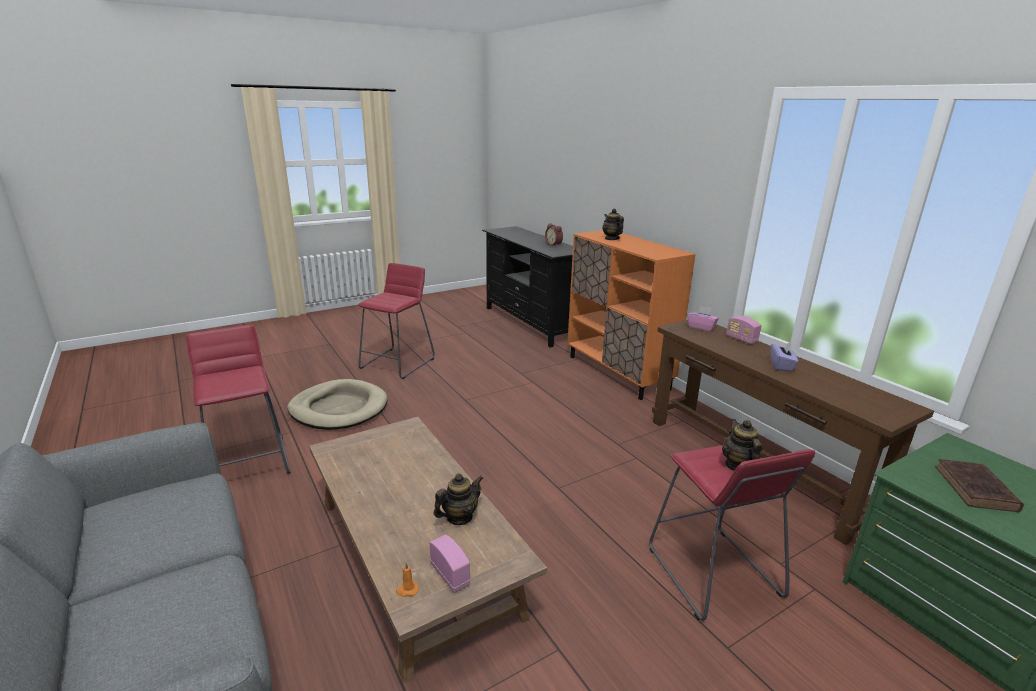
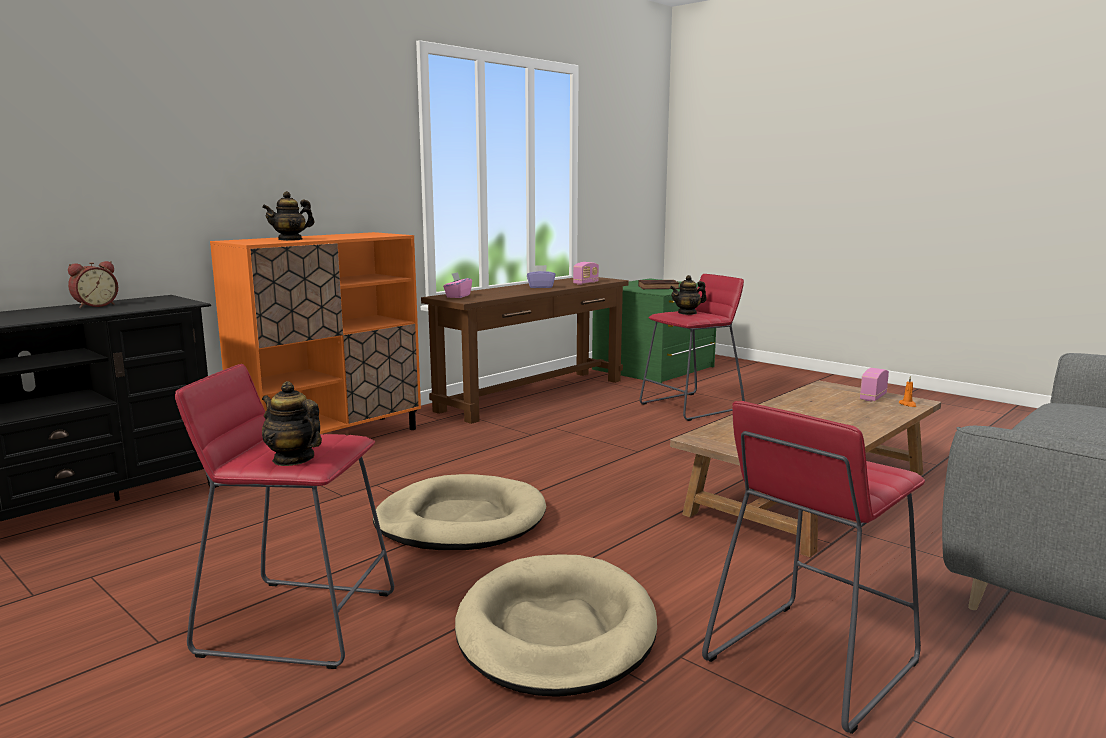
camera: 105 degrees left, 10 degrees down
teapot [433,474,483,525] -> teapot moved to [262,381,322,466]
radio [726,316,761,344] -> radio moved to [573,262,599,285]
none -> beige dog bed [373,474,546,550]

